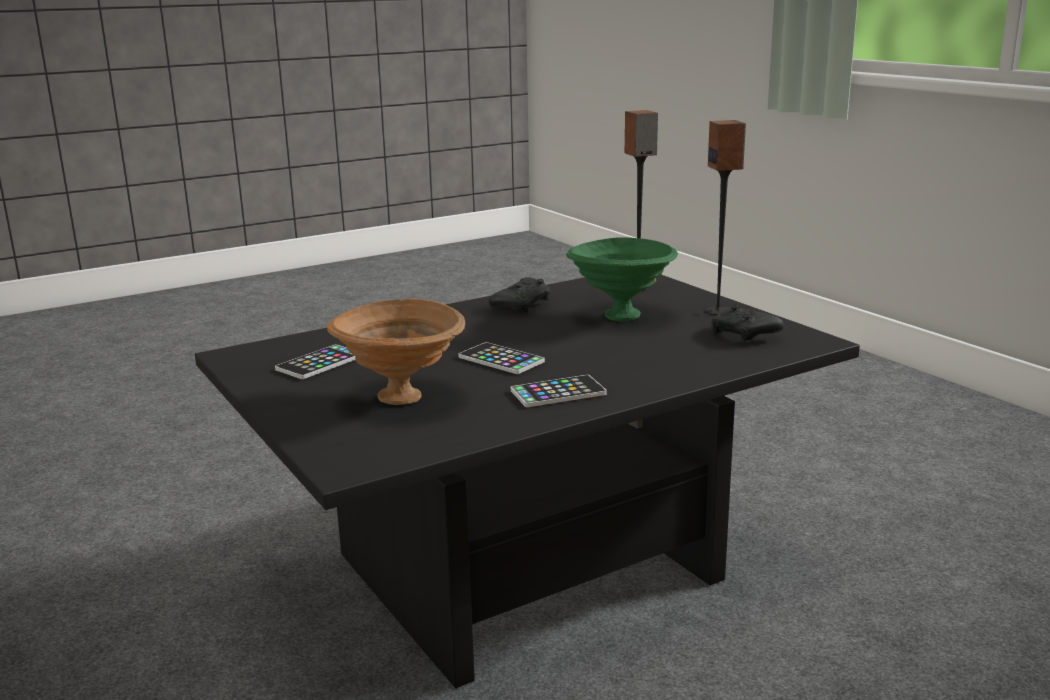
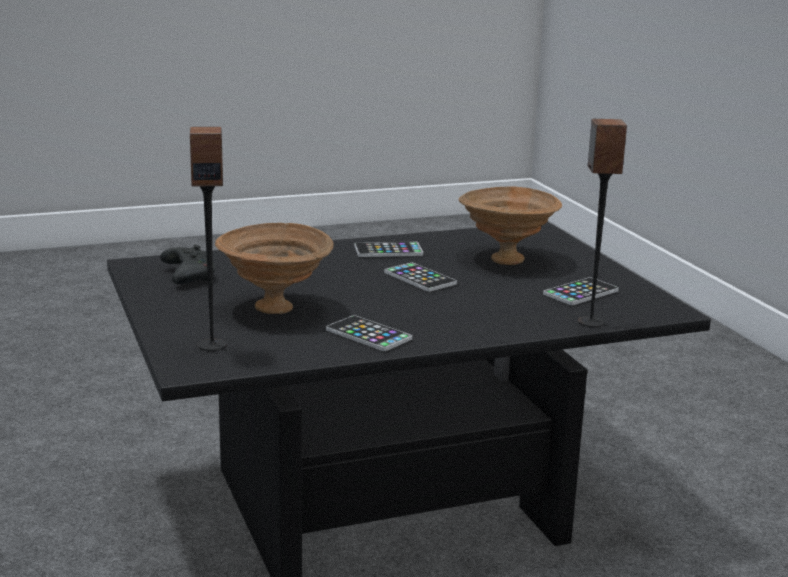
camera: 170 degrees left, 0 degrees up
black game controller [488,277,550,313] -> phone [326,315,412,351]
green bowl [566,237,678,321] -> brown bowl [215,223,334,314]
speaker [706,120,746,315] -> speaker moved to [578,119,627,327]

